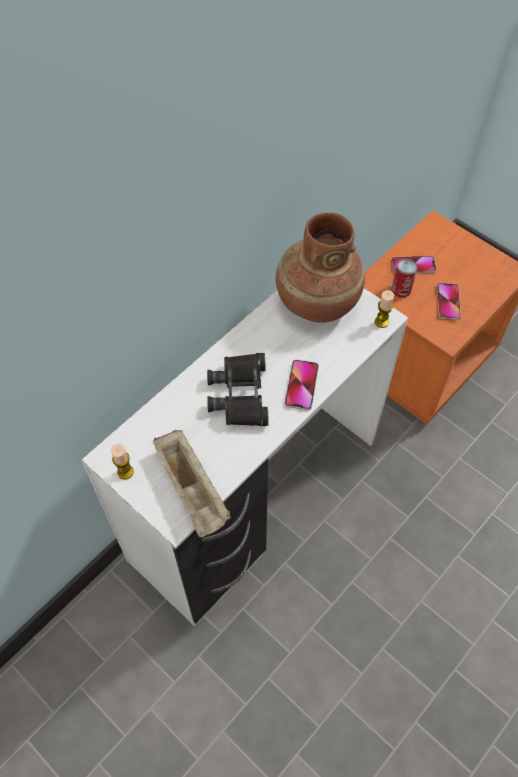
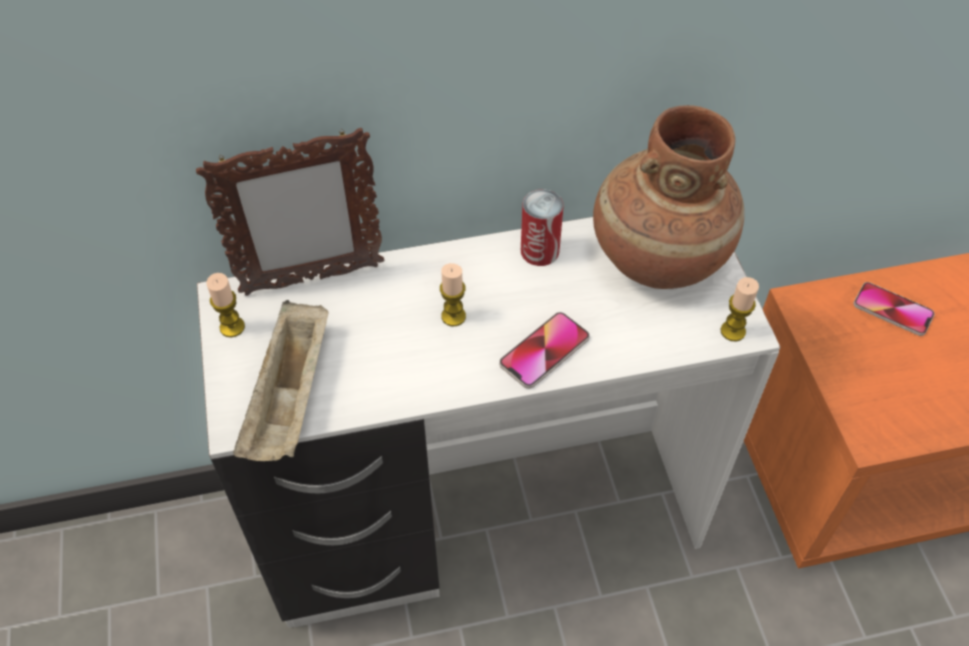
camera: 35 degrees right, 5 degrees down
black binoculars [207,353,269,426] -> candle [440,263,466,326]
can [391,259,418,298] -> can moved to [521,189,563,266]
phone [437,283,461,320] -> none
none -> picture frame [196,128,384,296]

